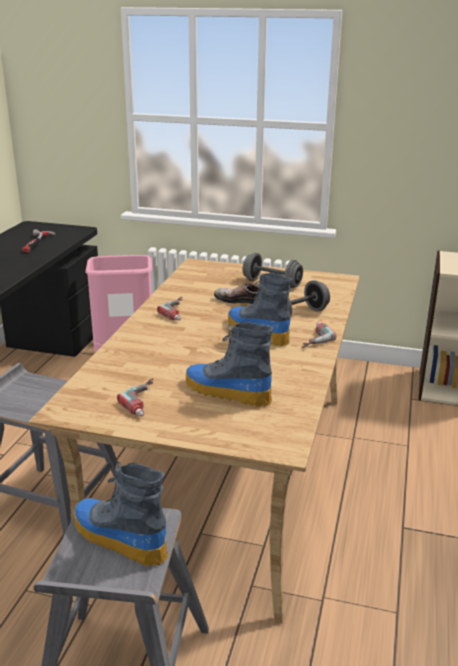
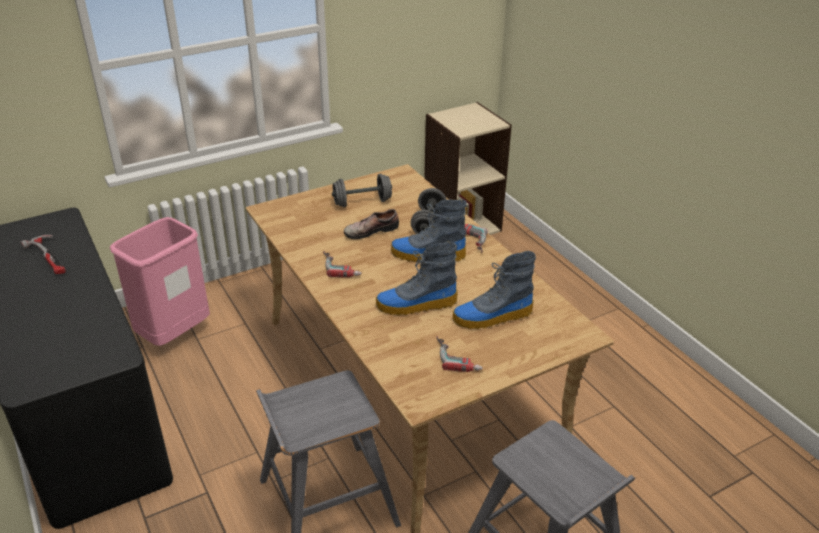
camera: 45 degrees left, 10 degrees up
boot [74,461,168,566] -> boot moved to [376,241,458,316]

